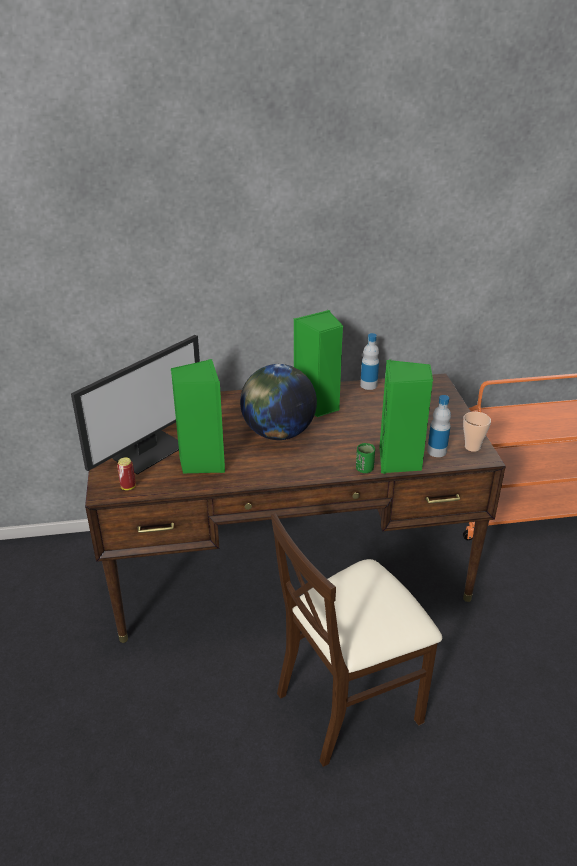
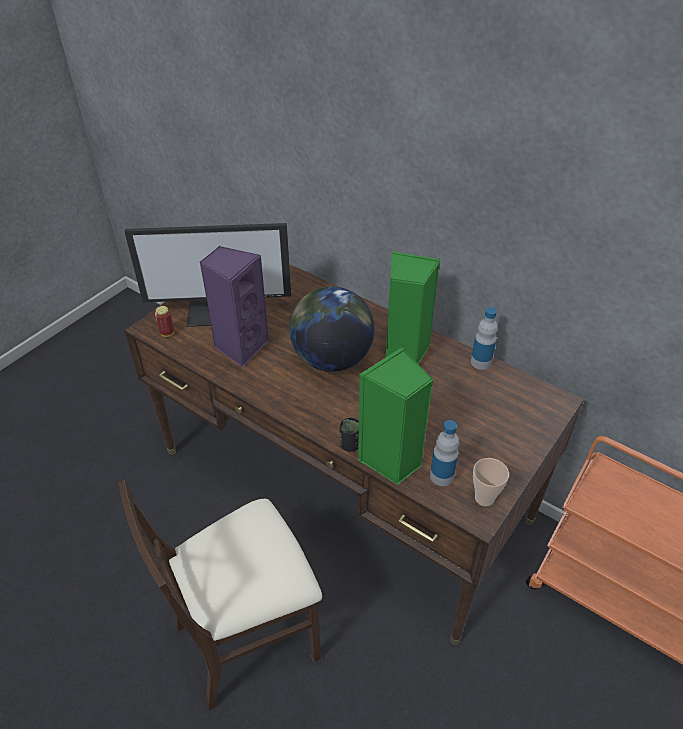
camera: 45 degrees right, 10 degrees up
green speaker [171,359,225,473] -> purple speaker [200,246,269,367]
beige chair [271,513,442,767] -> beige chair turned 45 degrees counterclockwise [118,480,322,710]
green cup [356,443,375,473] -> black cup [340,418,359,452]

